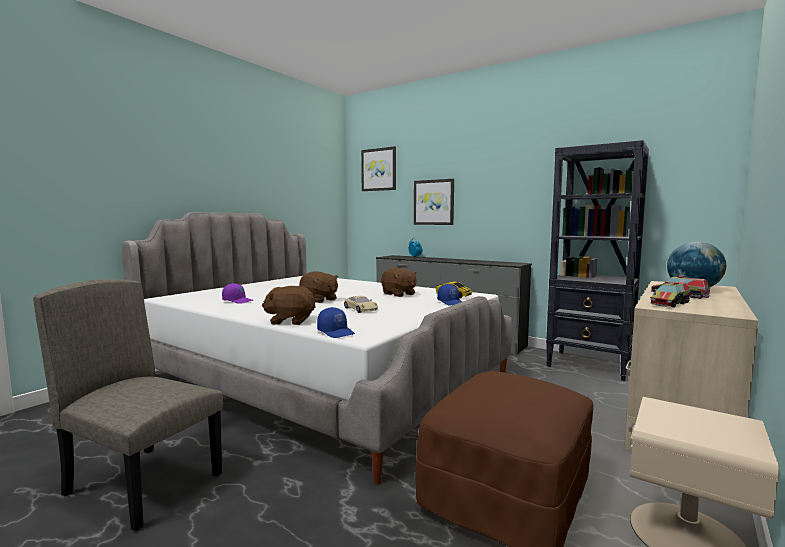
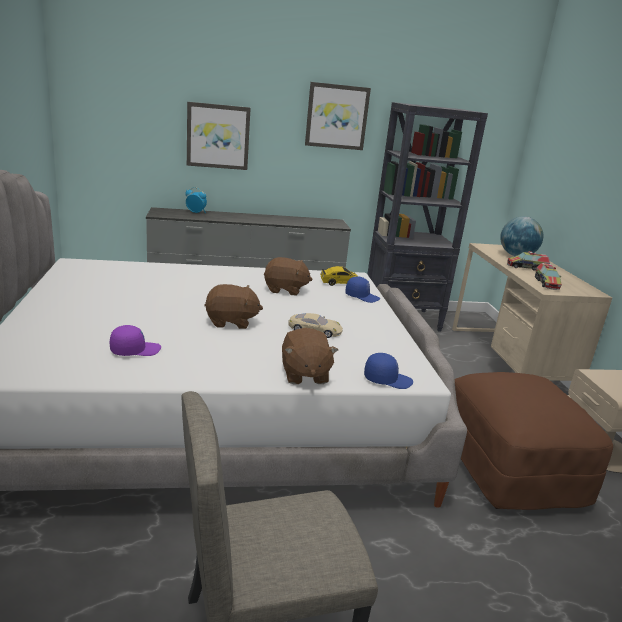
camera: 45 degrees left, 15 degrees up
brown plush toy [262,286,315,325] -> brown plush toy turned 60 degrees counterclockwise [282,328,338,384]
picture [361,146,396,191] -> picture moved to [305,82,371,150]

